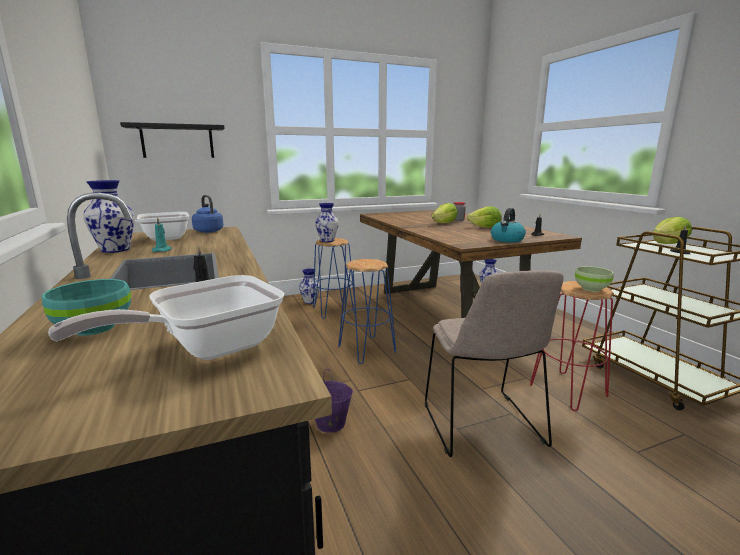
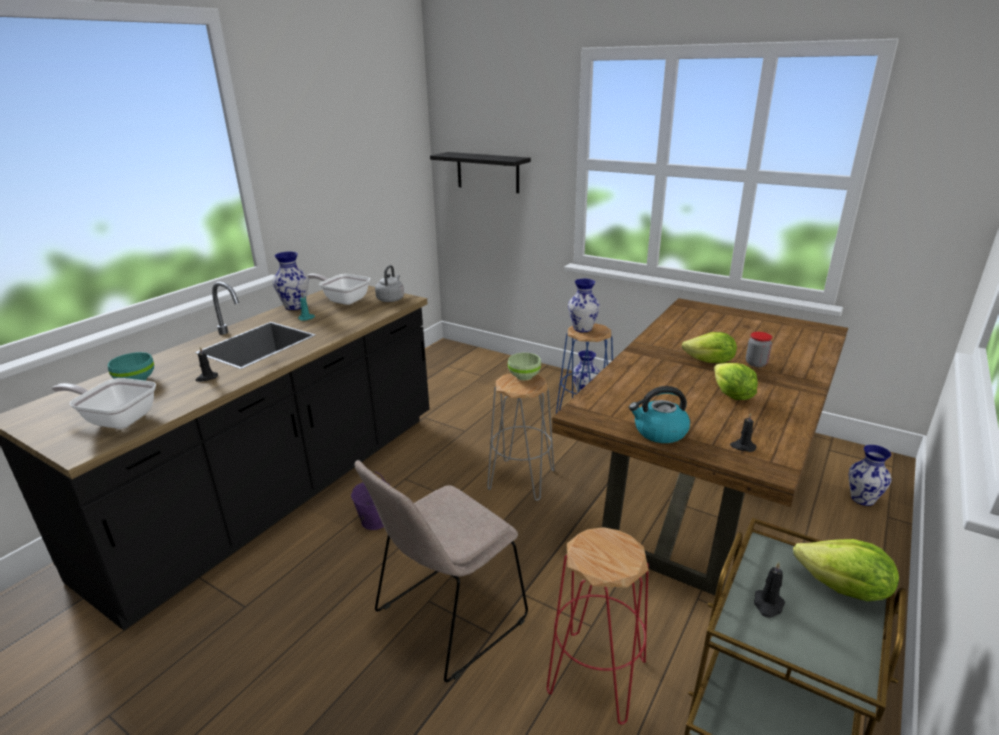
camera: 55 degrees right, 10 degrees up
blue kettle [192,195,223,233] -> grey kettle [375,265,404,302]
blue stool [338,259,396,364] -> grey stool [487,373,555,501]
green bowl [575,266,614,292] -> green bowl moved to [508,353,541,380]

